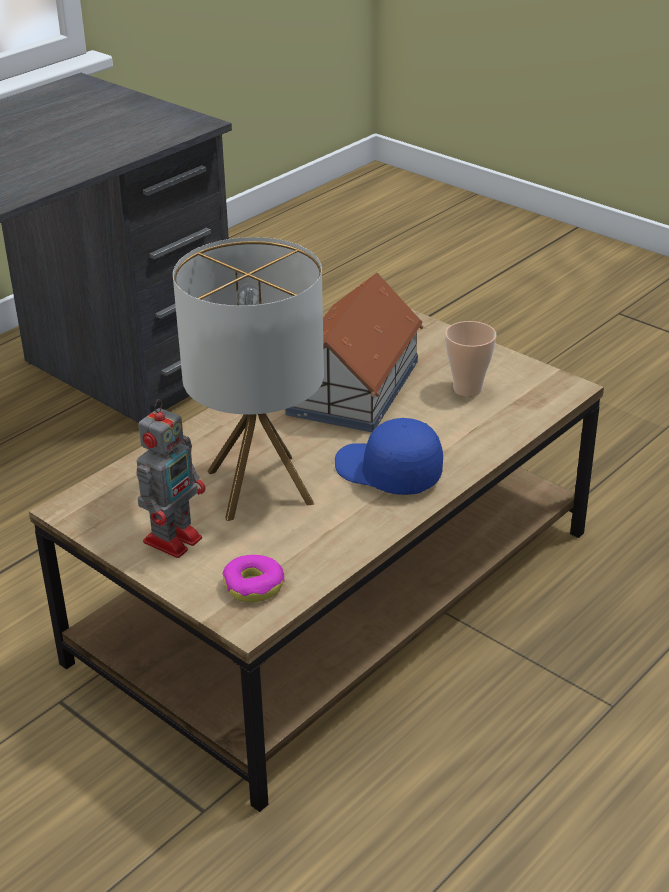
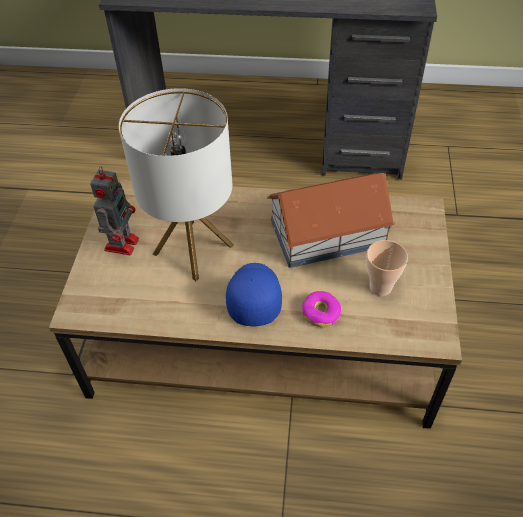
camera: 55 degrees right, 15 degrees up
toy robot [137,399,206,558] -> toy robot turned 75 degrees counterclockwise [90,166,139,255]
donut [223,555,284,602] -> donut moved to [302,291,342,327]

